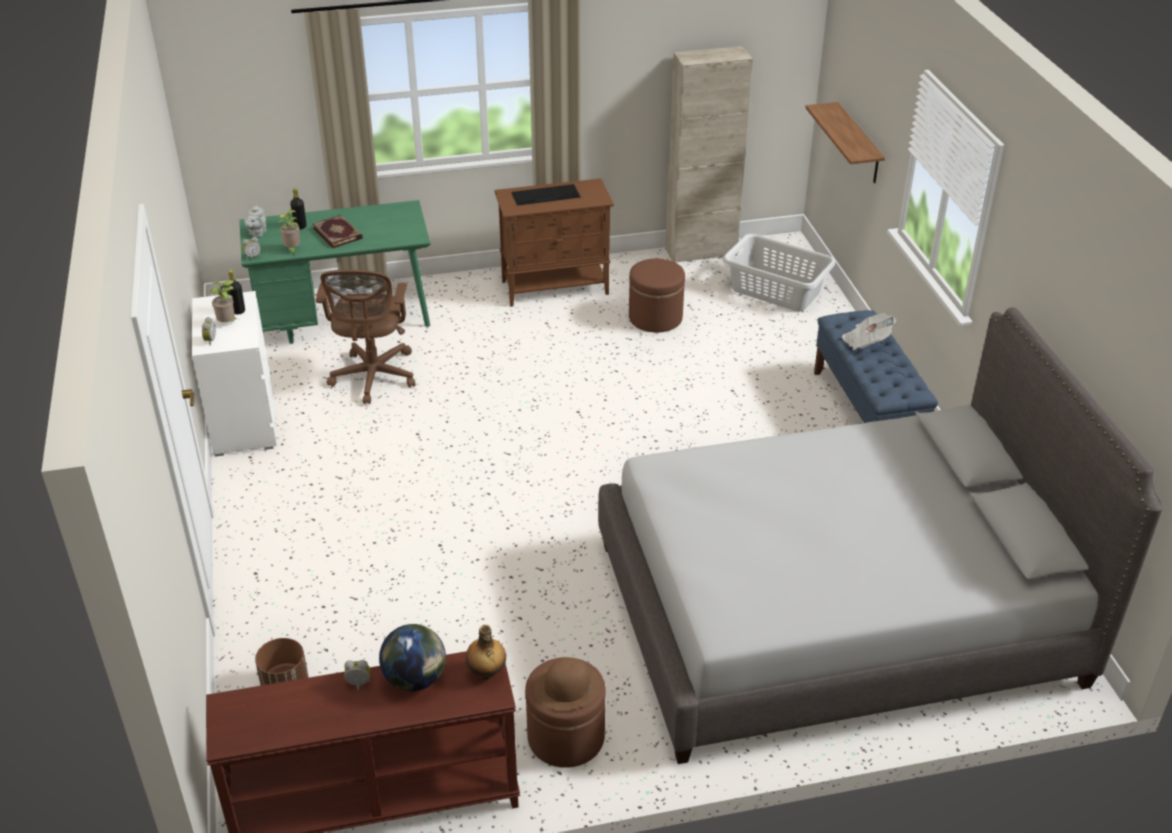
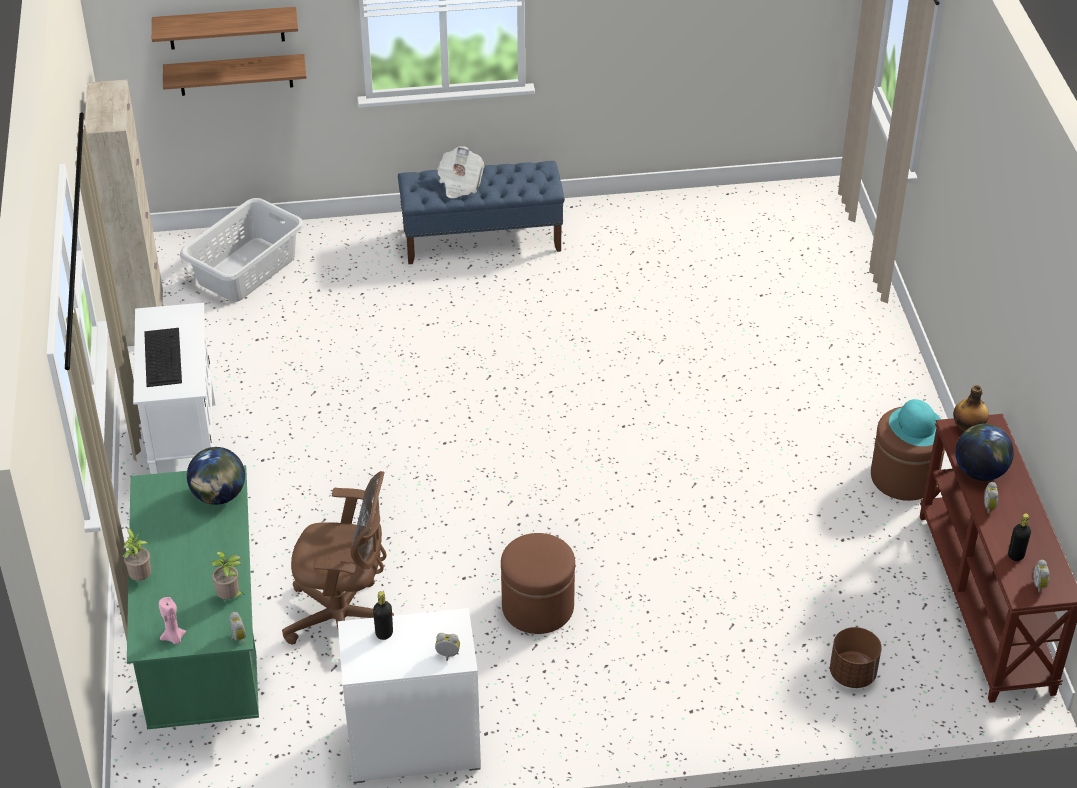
camera: 85 degrees left, 5 degrees up
potted plant [210,280,238,322] -> potted plant moved to [123,528,151,581]
grey teapot [244,205,267,237] -> pink candle [159,597,186,644]
black bottle [290,188,306,229] -> black bottle moved to [1008,514,1031,561]
book [312,215,363,248] -> none
brown cabinet [494,178,614,307] -> white cabinet [133,303,216,474]
brown hat [534,658,600,711] -> turquoise hat [889,399,941,446]
grey bed [598,307,1163,764] -> none
brown ottoman [629,259,685,332] -> brown ottoman moved to [501,533,575,634]
none -> shelf [152,7,298,50]
none -> globe [187,447,245,505]
none -> alarm clock [1033,559,1049,593]

